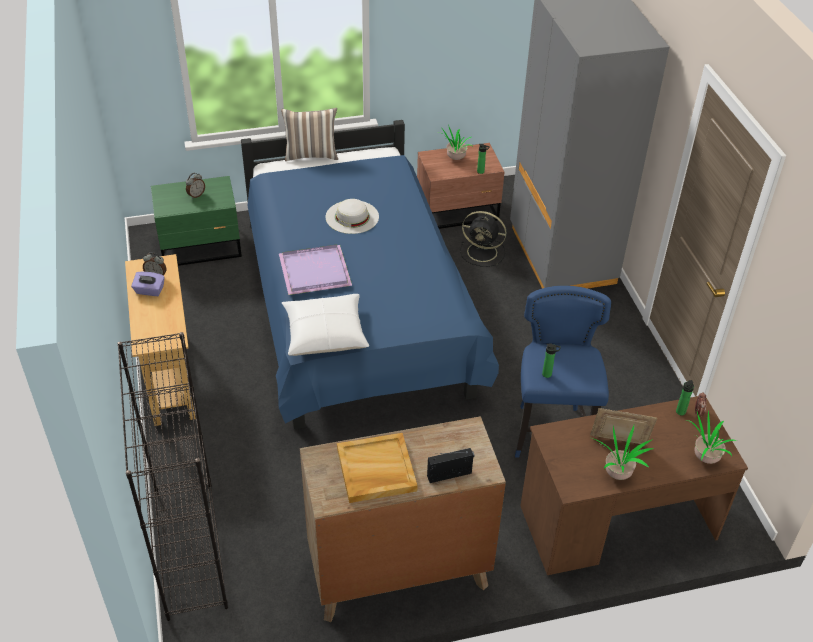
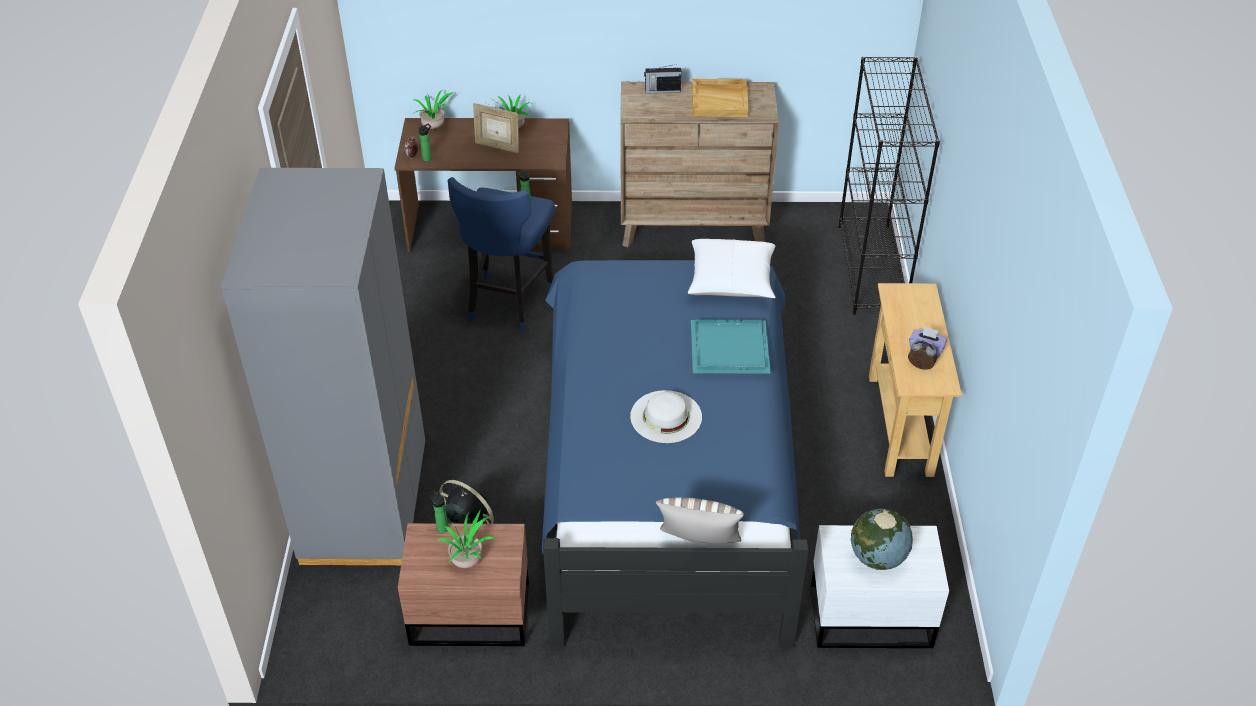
camera: 165 degrees left, 0 degrees up
green nightstand [151,176,242,266] -> white nightstand [811,525,949,648]
alarm clock [186,173,205,199] -> globe [851,508,913,570]
purple tray [279,245,352,295] -> turquoise tray [691,319,771,374]

